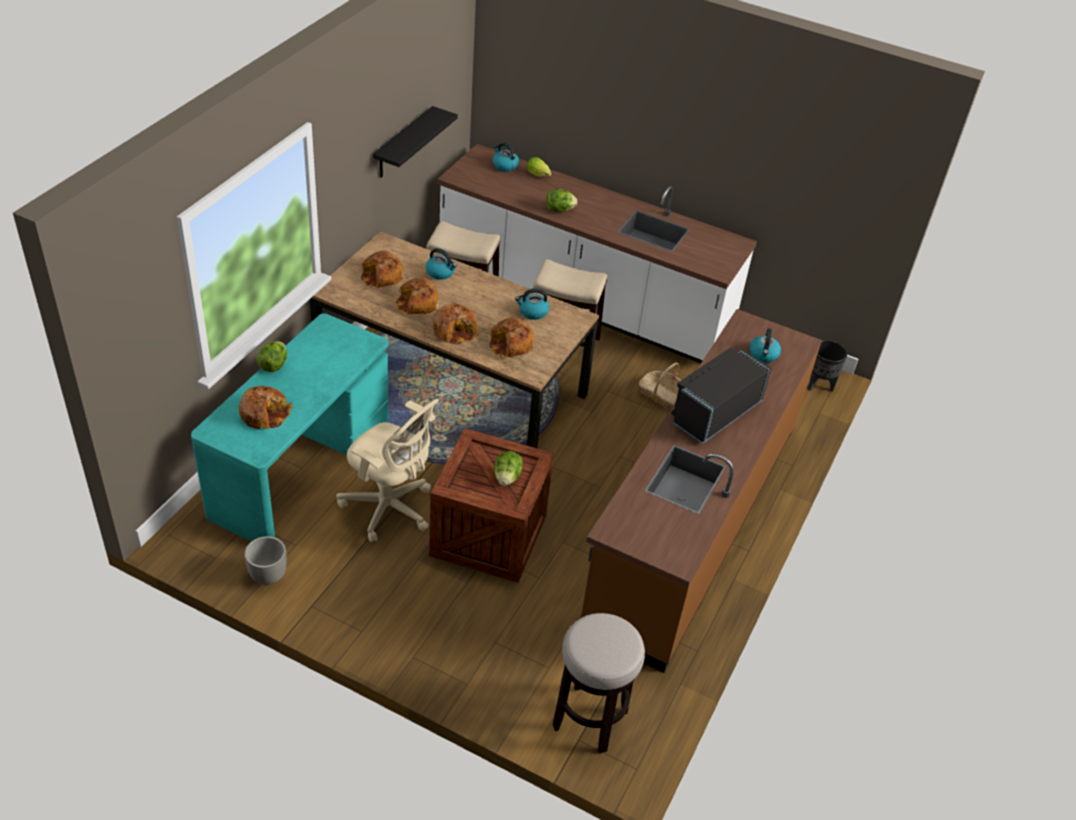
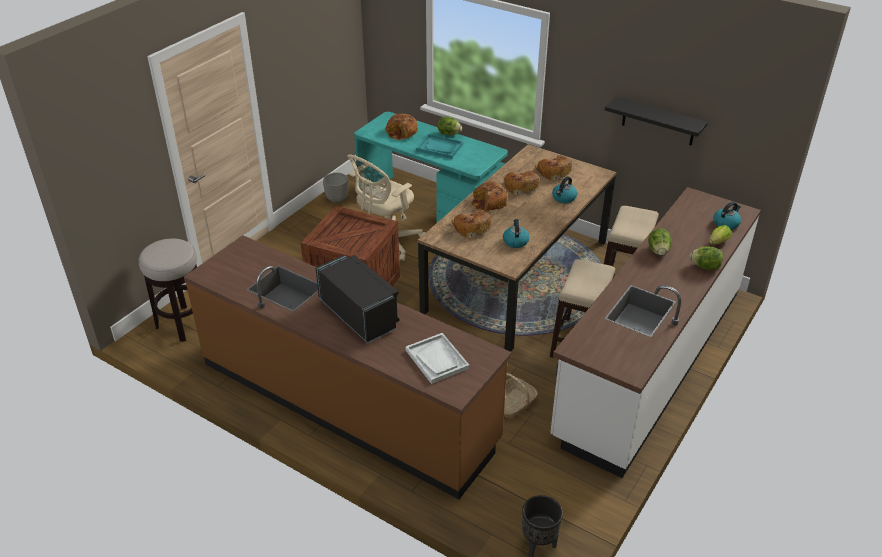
camera: 100 degrees right, 5 degrees down
lettuce [494,451,523,486] -> lettuce moved to [690,246,723,270]
kettle [749,328,781,363] -> white tray [405,333,469,384]
none -> turquoise tray [416,134,463,159]

